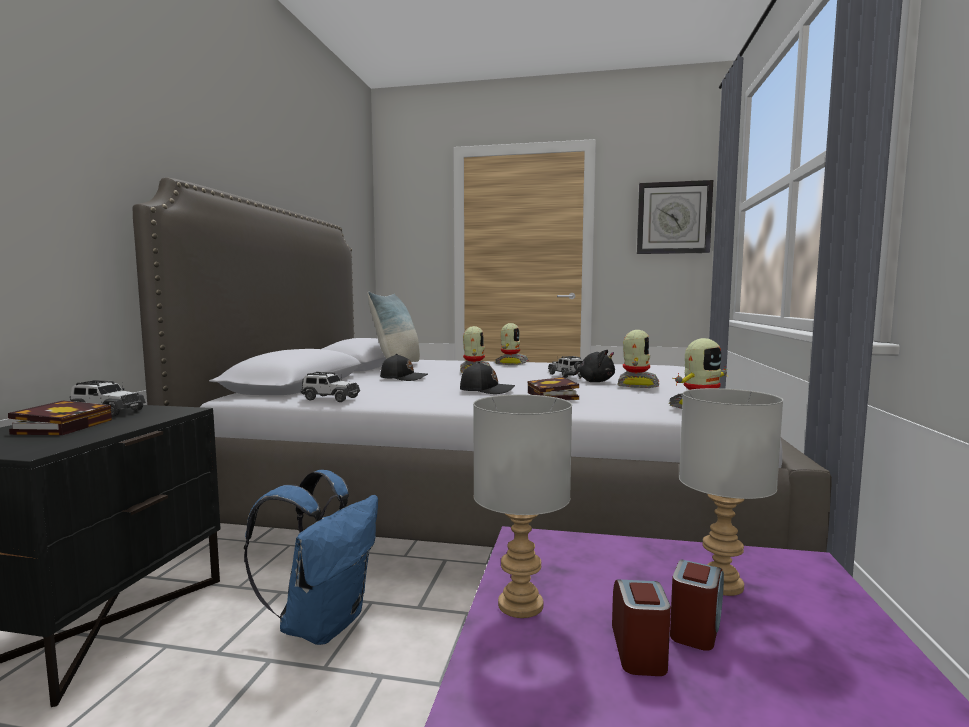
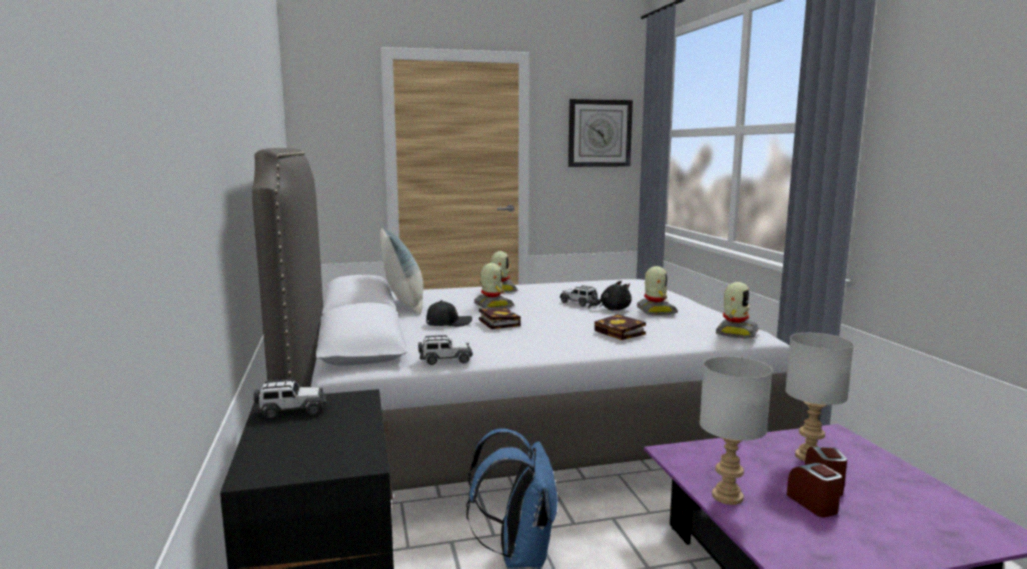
camera: 25 degrees left, 5 degrees up
book [8,400,112,435] -> book moved to [479,308,521,329]
black cap [460,362,515,394] -> none

